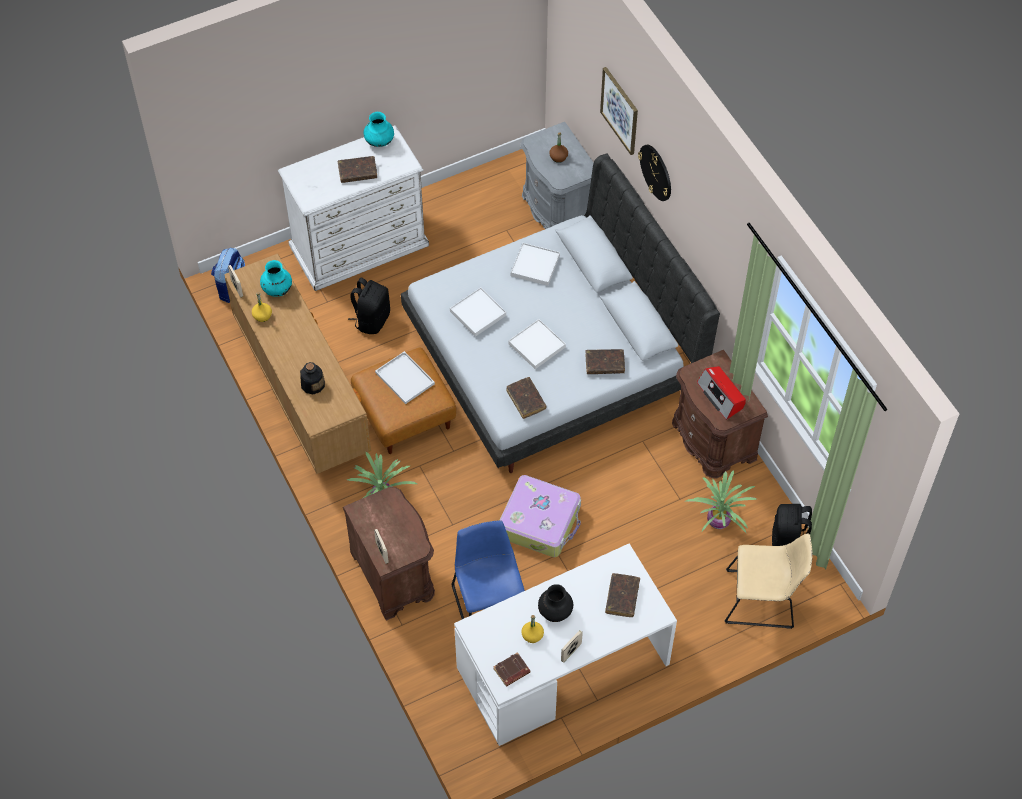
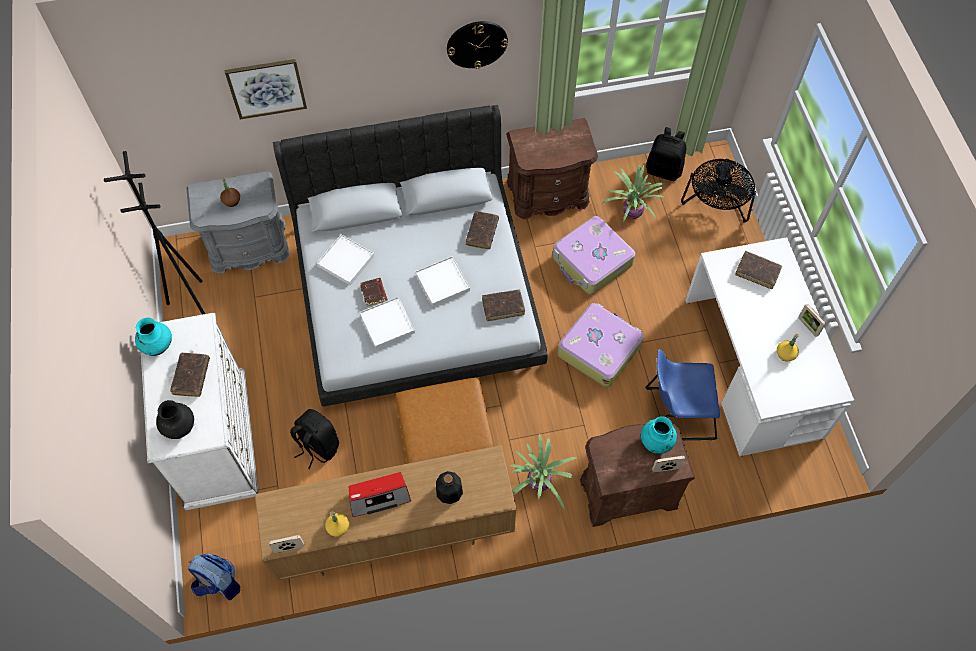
camera: 75 degrees left, 5 degrees up
turquoise vase [260,260,292,296] -> turquoise vase moved to [641,416,677,454]
white tray [375,351,435,404] -> none
brown book [493,652,530,687] -> brown book moved to [360,278,388,306]
black vase [538,584,573,622] -> black vase moved to [156,400,194,439]
wall clock [638,145,671,201] -> wall clock moved to [447,21,508,69]
radio [697,366,746,420] -> radio moved to [349,472,411,517]
beige chair [725,534,813,629] -> black fan [681,158,757,223]
none -> black clothes rack [104,151,205,314]
none -> suitcase [552,216,635,295]

